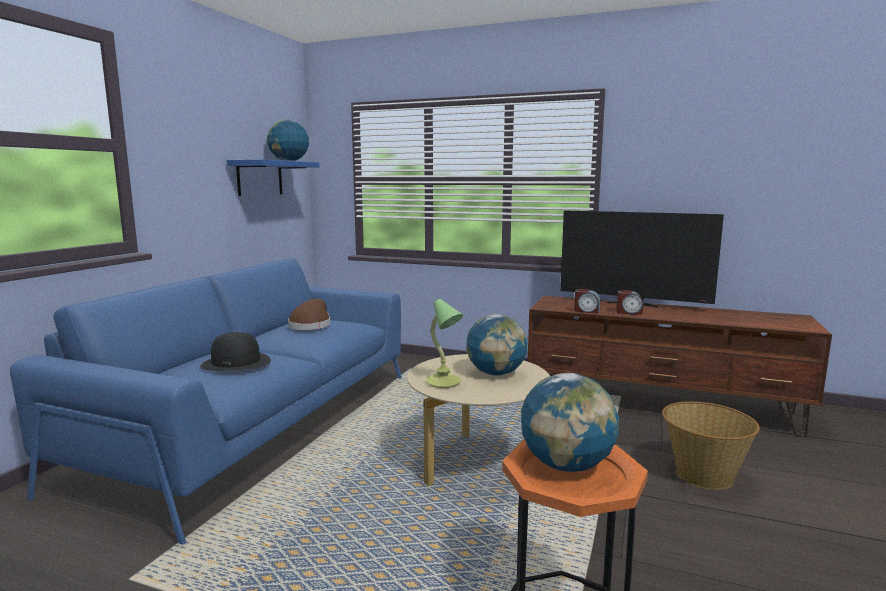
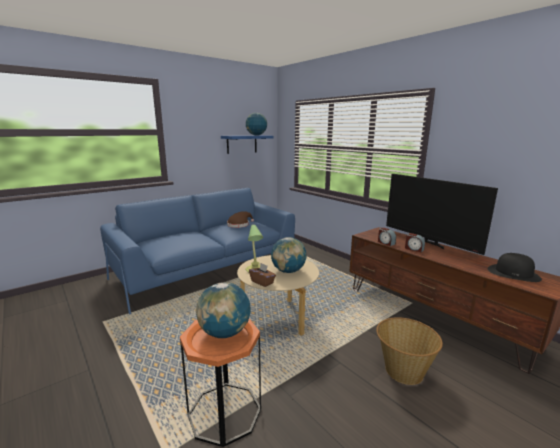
camera: 30 degrees right, 5 degrees up
black hat [200,332,271,370] -> black hat moved to [488,253,542,282]
none -> brown tissue box [249,263,276,287]

